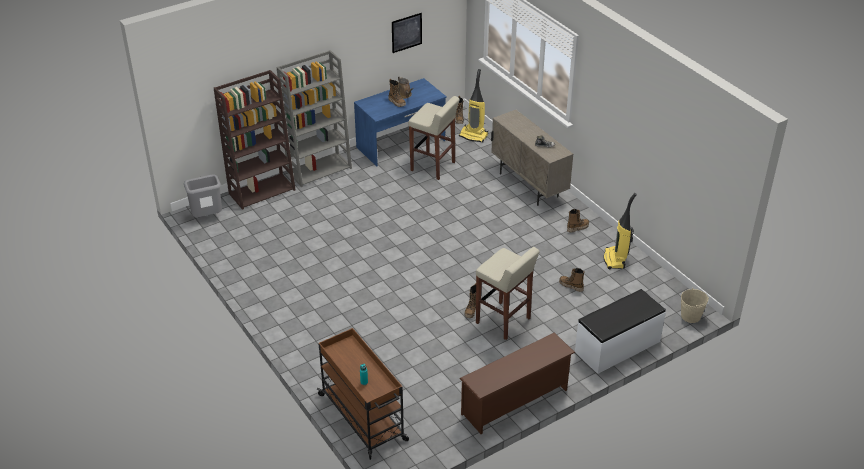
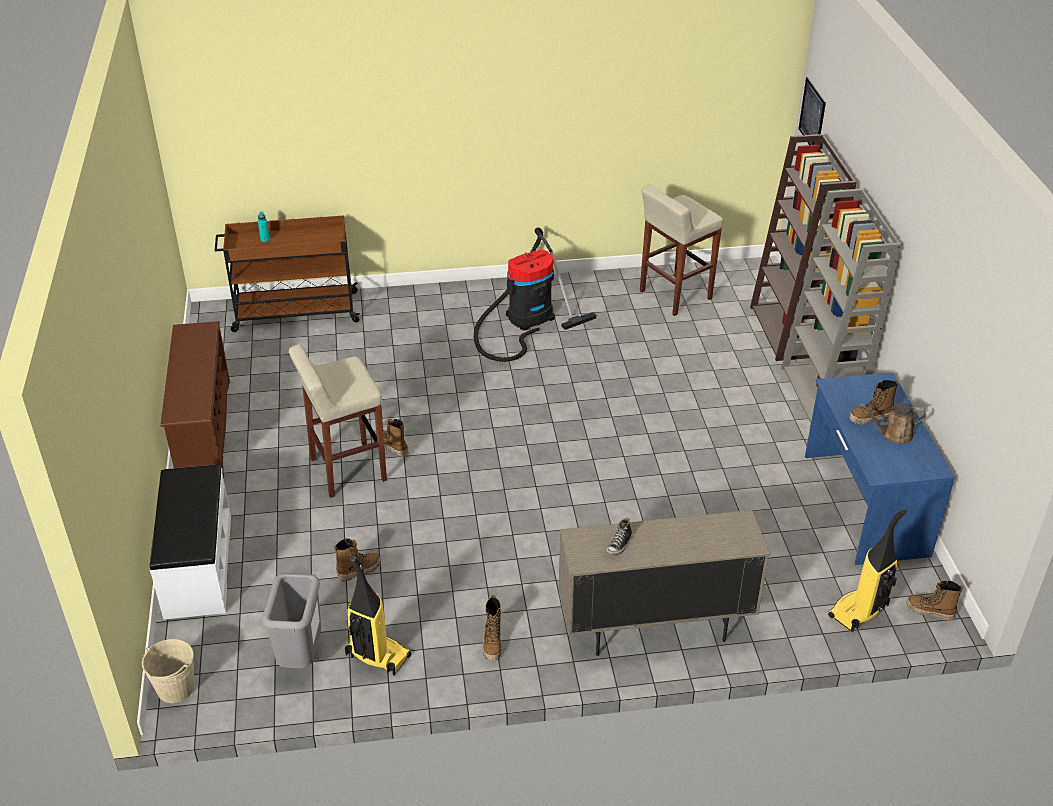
camera: 115 degrees right, 0 degrees up
grey trash can [184,174,222,217] -> grey trash can moved to [262,573,321,669]
picture [392,13,422,53] -> picture moved to [799,77,826,145]
beige stool [408,96,459,180] -> beige stool moved to [640,185,723,316]
none -> vacuum cleaner [474,227,596,362]

